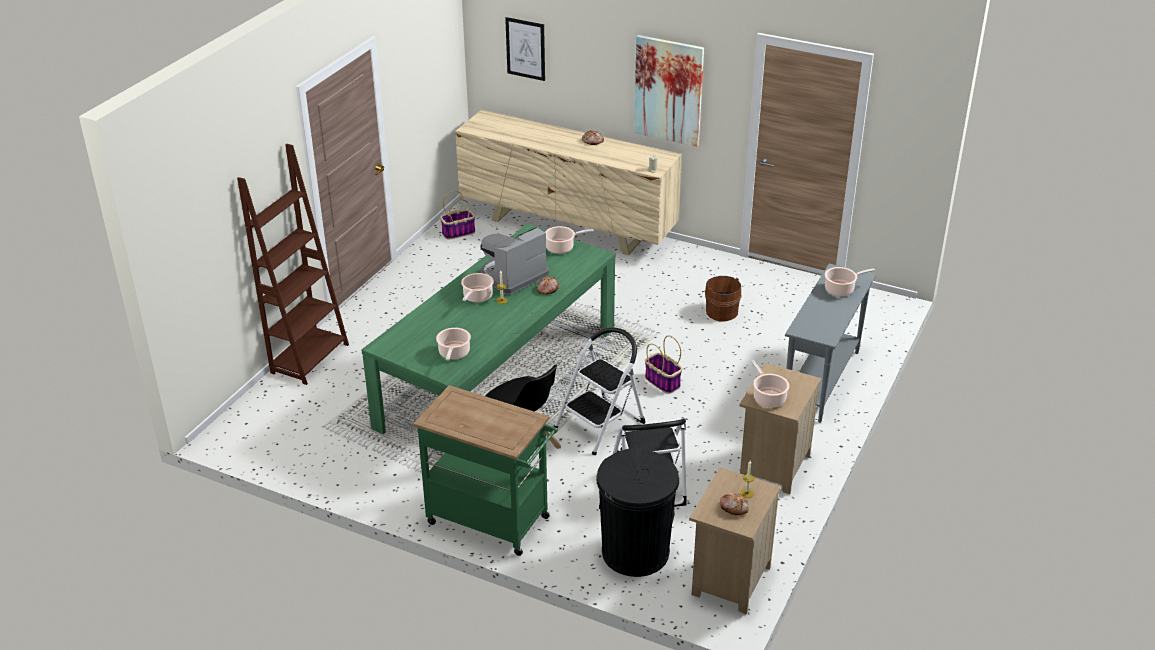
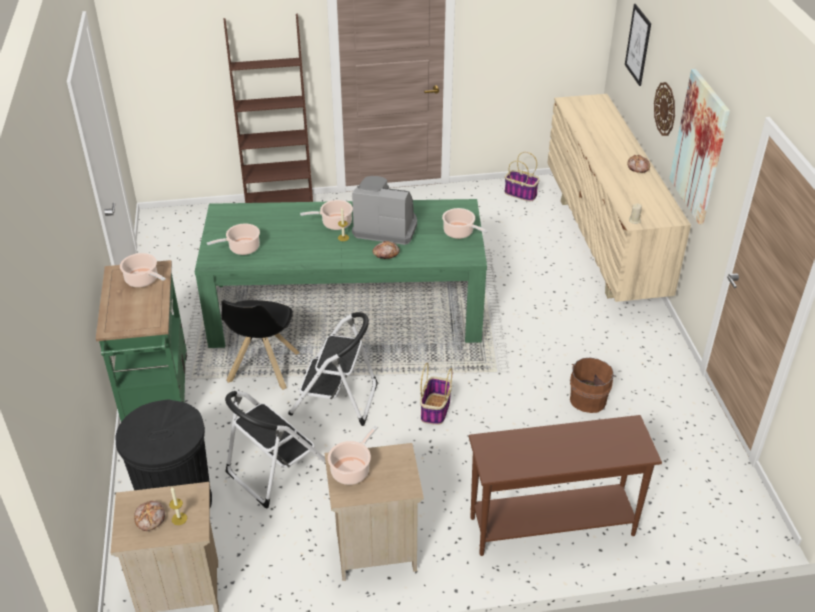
camera: 55 degrees right, 5 degrees up
grey console table [785,264,876,423] -> brown console table [469,415,662,556]
cooking pot [825,267,875,296] -> cooking pot moved to [120,253,166,287]
none -> wall clock [654,82,675,136]

